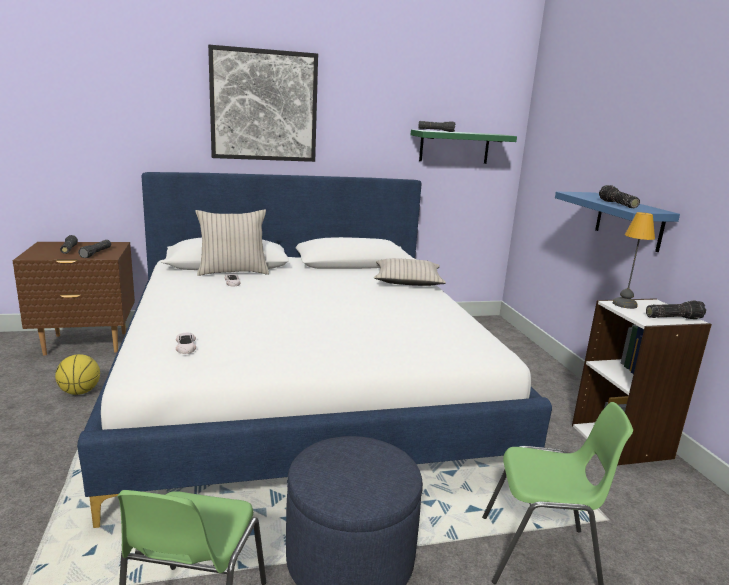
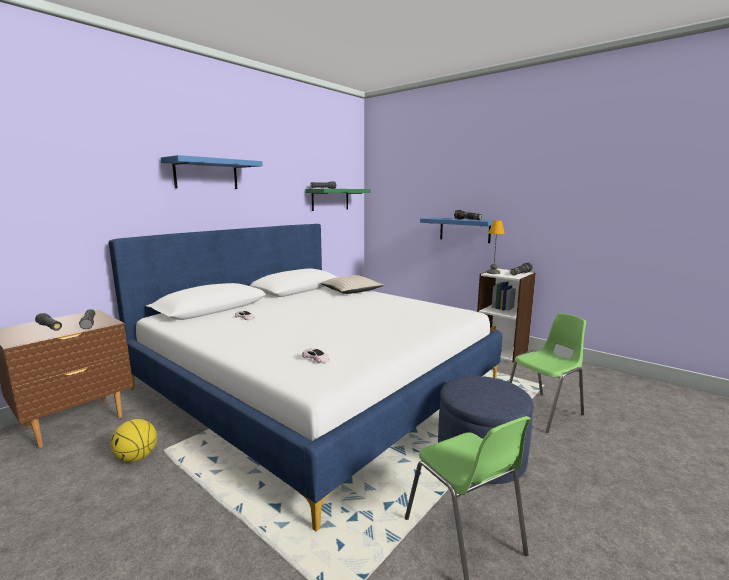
camera: 35 degrees left, 5 degrees down
beige pillow [195,209,269,276] -> none
picture [208,45,318,162] -> blue shelf [161,155,263,189]

